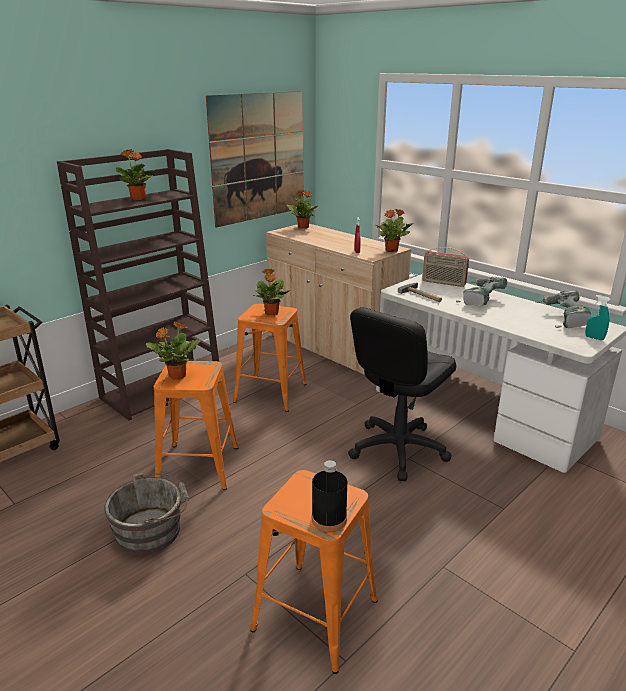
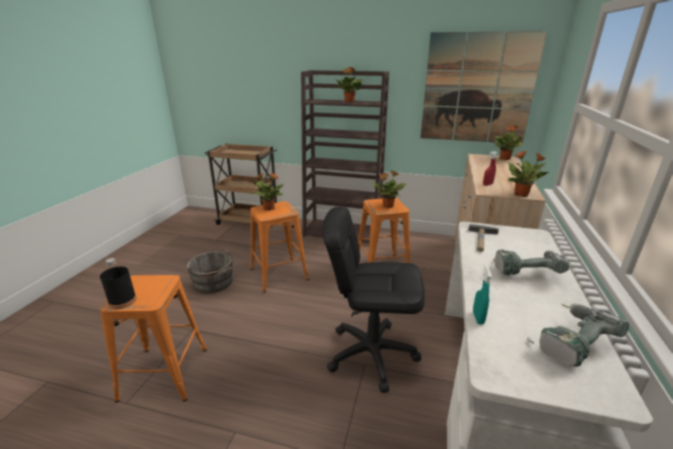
camera: 60 degrees right, 0 degrees up
radio [422,247,469,287] -> none
turquoise spray bottle [585,295,611,340] -> turquoise spray bottle moved to [473,265,492,325]

